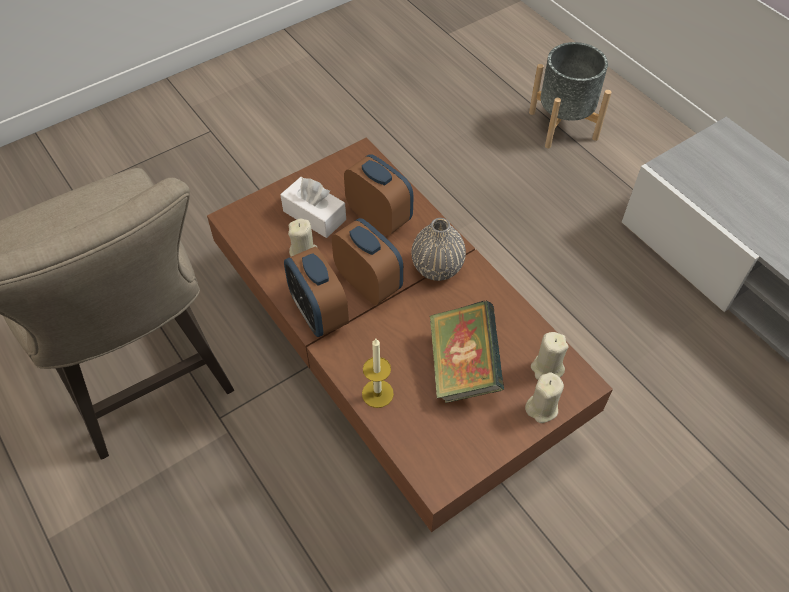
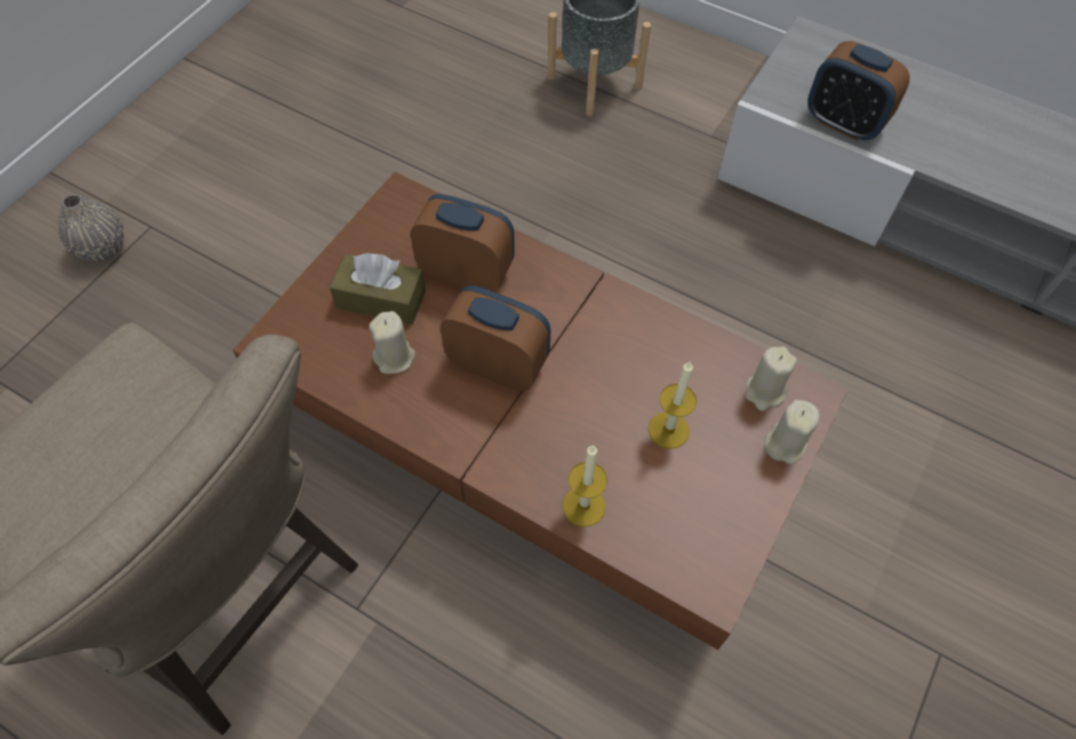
camera: 25 degrees left, 5 degrees up
white tissue box [280,177,346,238] -> brown tissue box [329,253,426,324]
alarm clock [284,246,349,337] -> alarm clock moved to [808,41,910,141]
grey vase [411,218,466,281] -> grey vase moved to [58,193,124,262]
book [429,301,504,403] -> candle [648,362,697,449]

